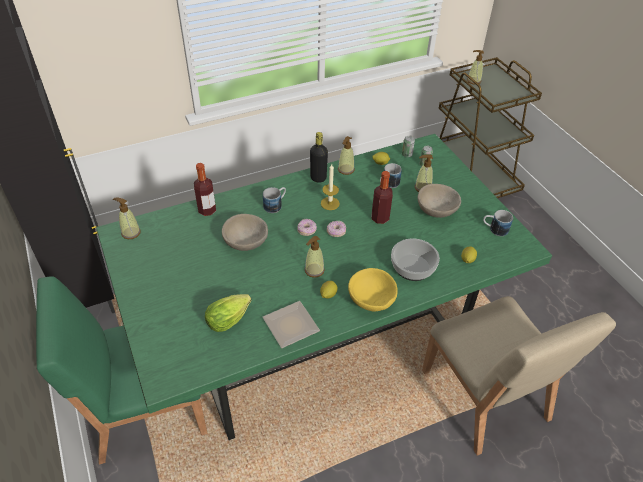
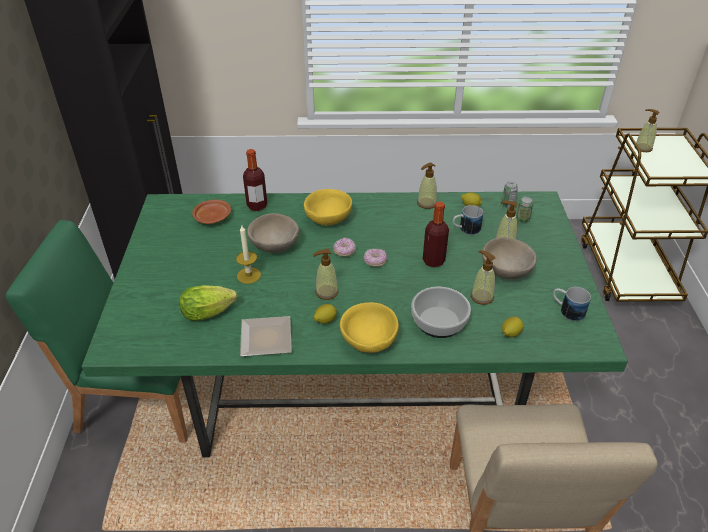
camera: 25 degrees right, 5 degrees down
soap dispenser [113,197,141,239] -> soap dispenser moved to [471,250,495,305]
mug [263,187,286,213] -> yellow bowl [304,189,352,226]
black bottle [310,132,328,183] -> none
candle [321,164,340,210] -> candle moved to [236,226,261,284]
none -> brown plate [192,200,231,224]

